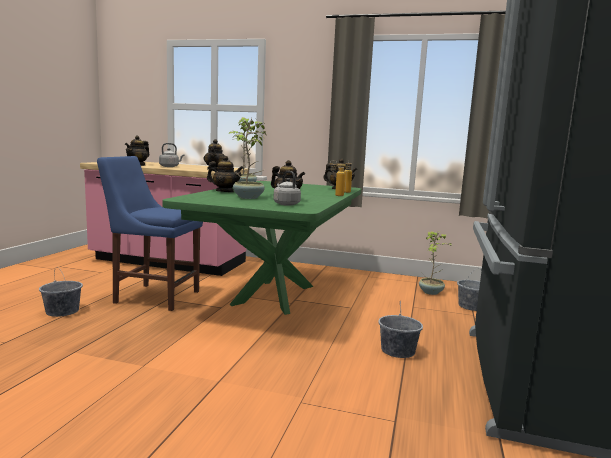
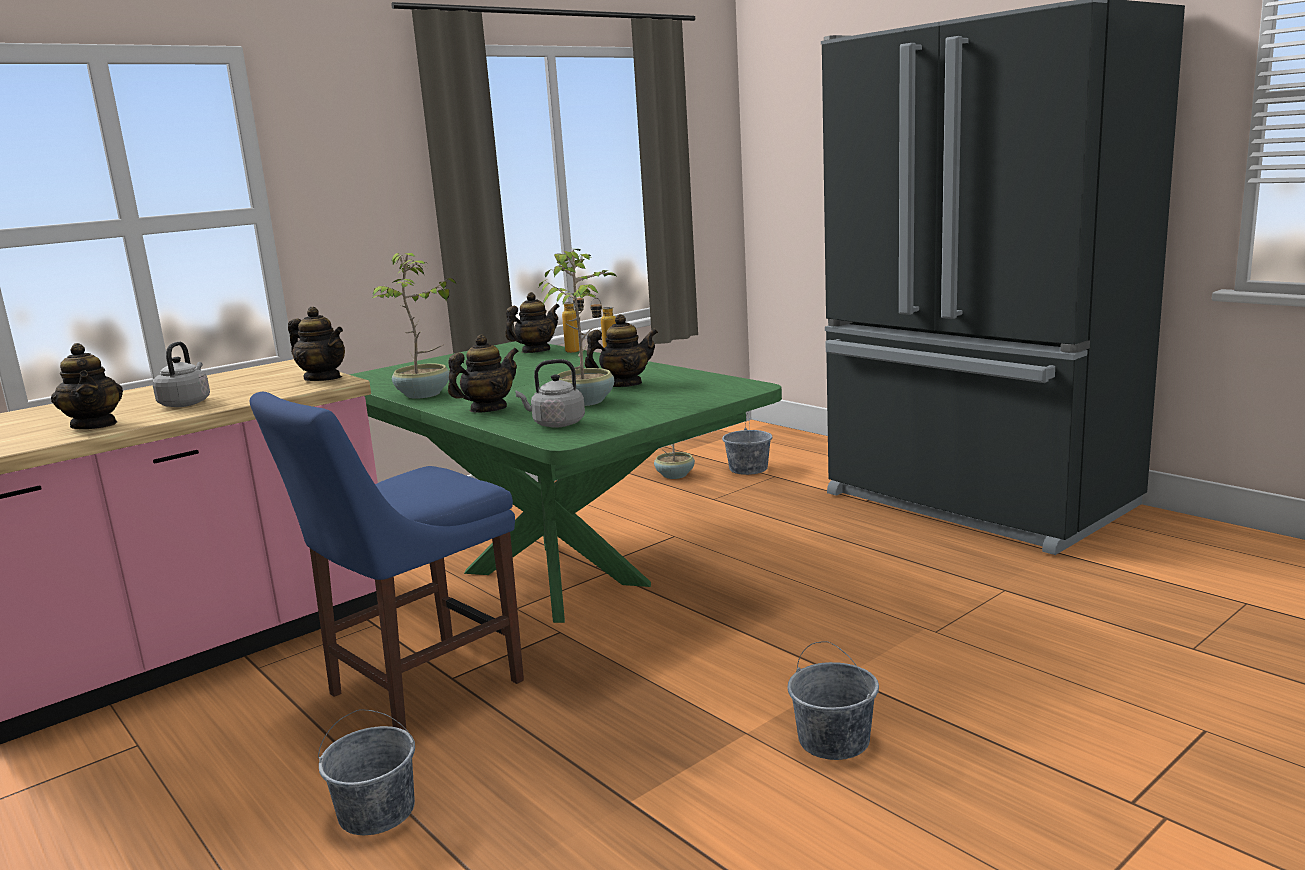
camera: 55 degrees left, 5 degrees up
grey kettle [273,171,301,206] -> grey kettle moved to [515,359,585,428]
grey bucket [378,301,423,358] -> grey bucket moved to [788,641,879,760]

